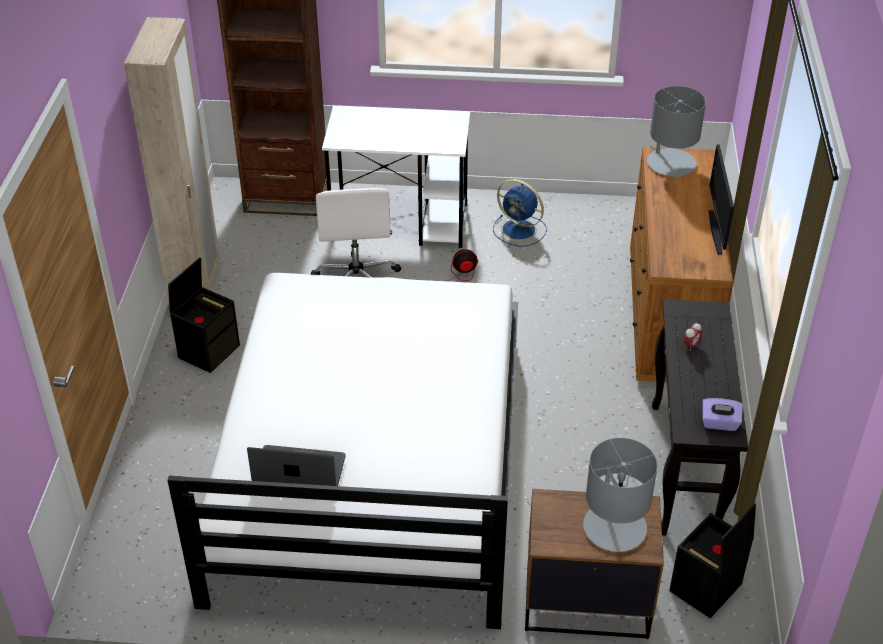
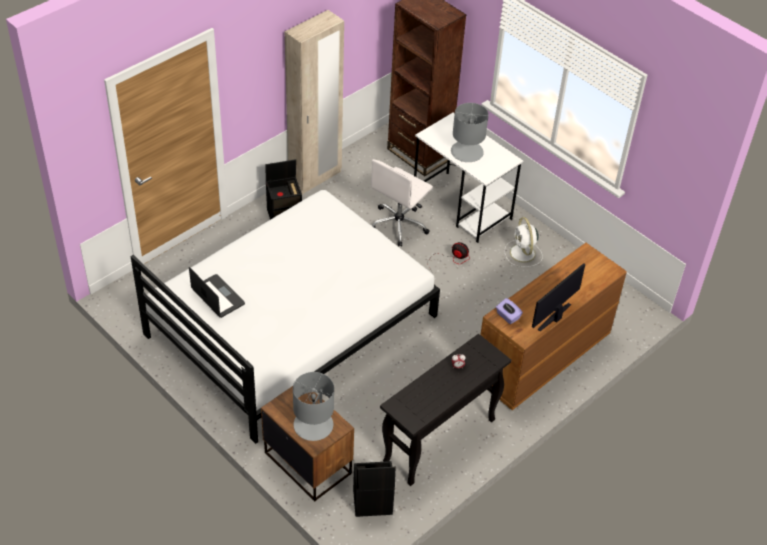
camera: 40 degrees right, 5 degrees up
blue fan [493,179,547,247] -> white fan [505,217,543,267]
grey table lamp [647,86,706,177] -> grey table lamp moved to [451,103,489,162]
purple tissue box [702,398,743,431] -> purple tissue box moved to [496,298,523,324]

